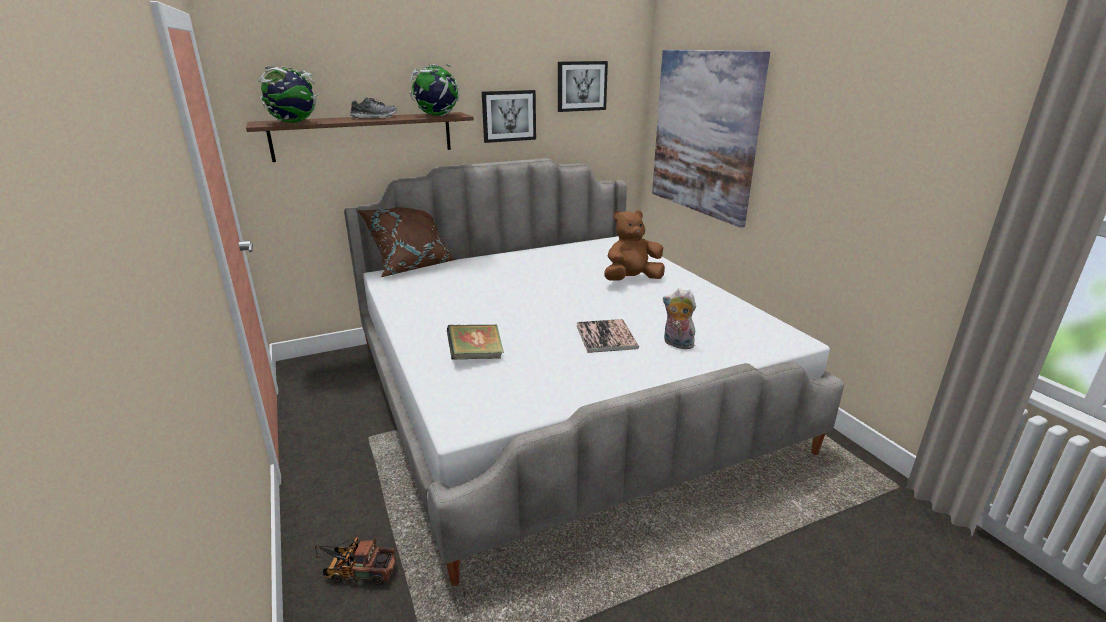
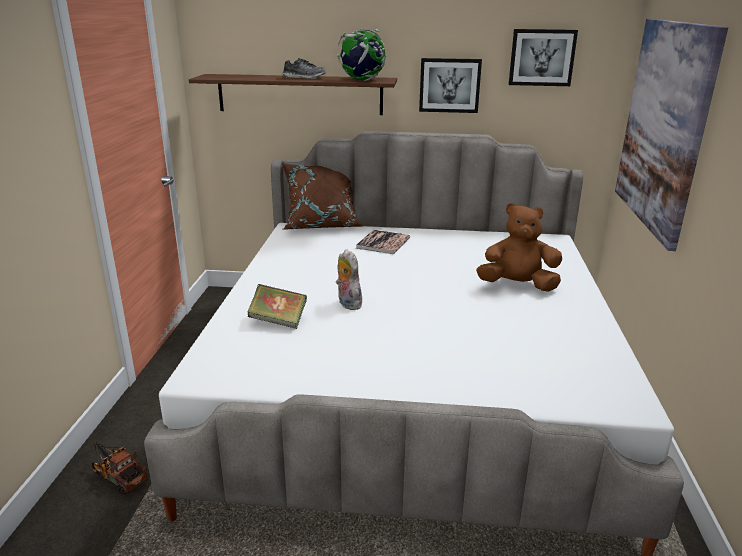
camera: 30 degrees right, 0 degrees up
globe [258,66,318,123] -> none
book [576,319,639,353] -> book moved to [356,230,410,254]
plush toy [663,289,696,349] -> plush toy moved to [336,249,362,310]

